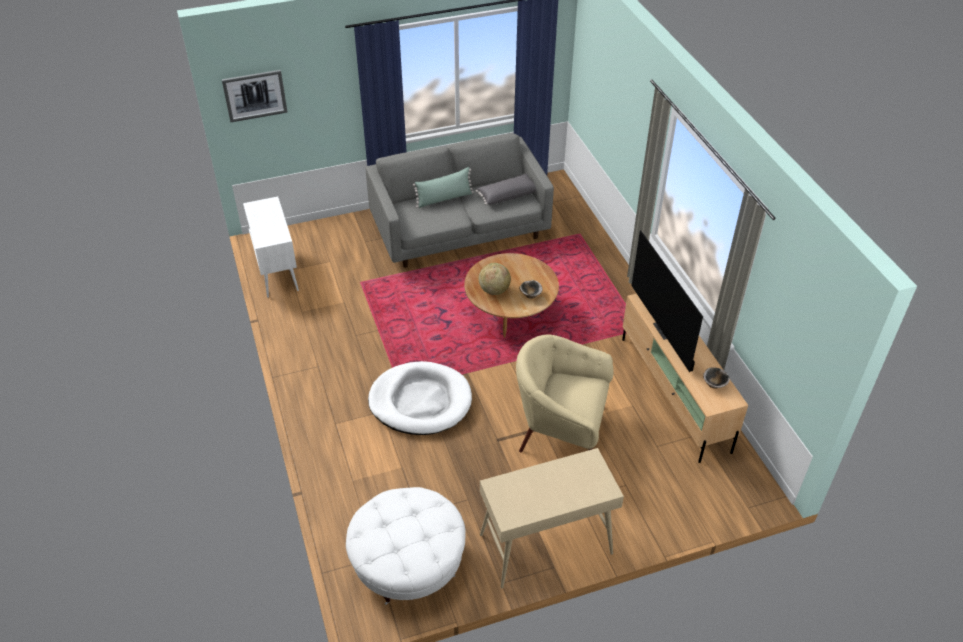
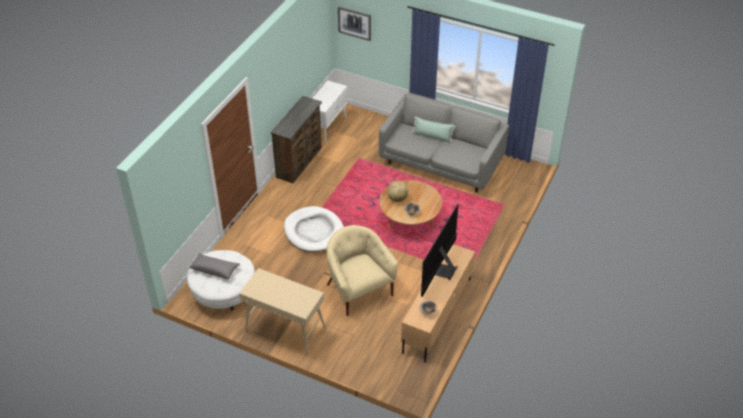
camera: 45 degrees right, 0 degrees up
grey pillow [476,174,536,205] -> grey pillow moved to [188,253,241,280]
none -> brown dresser [271,96,322,183]

